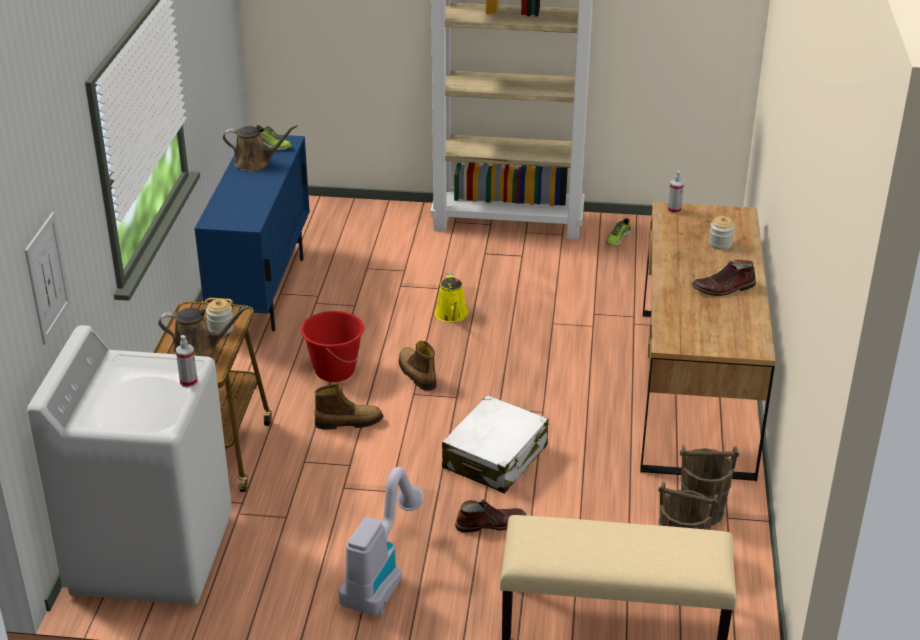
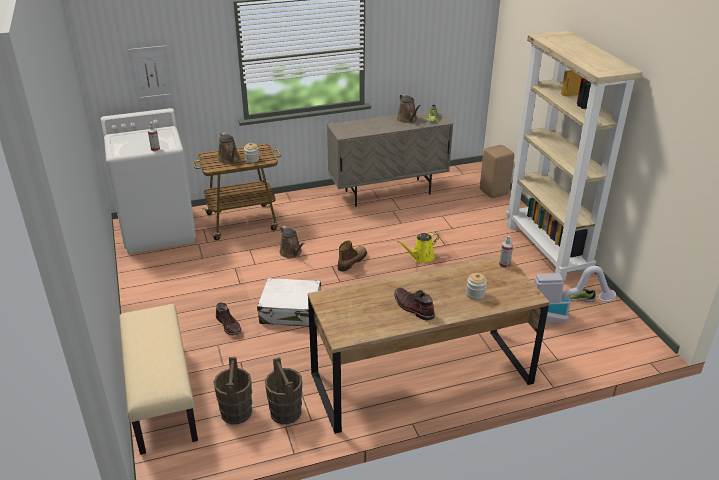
camera: 65 degrees right, 0 degrees up
blue cabinet [194,135,310,332] -> beige cabinet [327,109,453,207]
red bucket [301,311,364,382] -> none
boot [314,384,383,430] -> brown watering can [279,226,305,258]
vacuum cleaner [339,467,424,615] -> vacuum cleaner moved to [534,266,616,323]
none -> beige stool [480,145,514,198]

